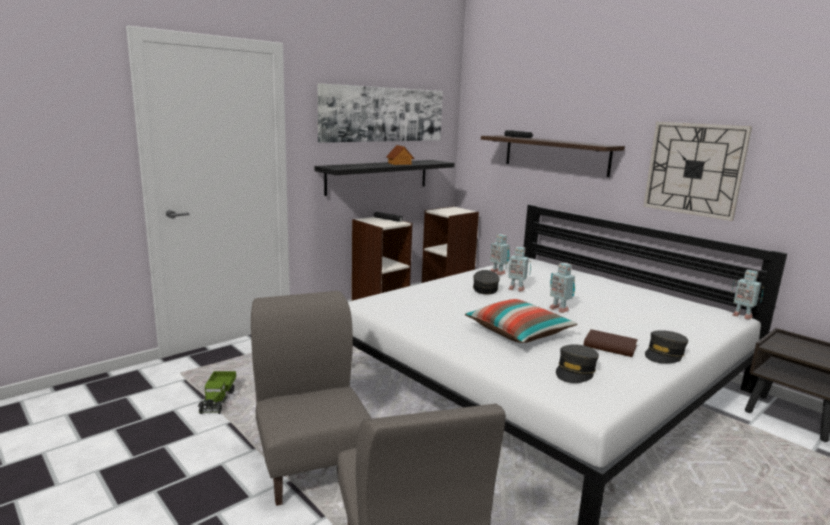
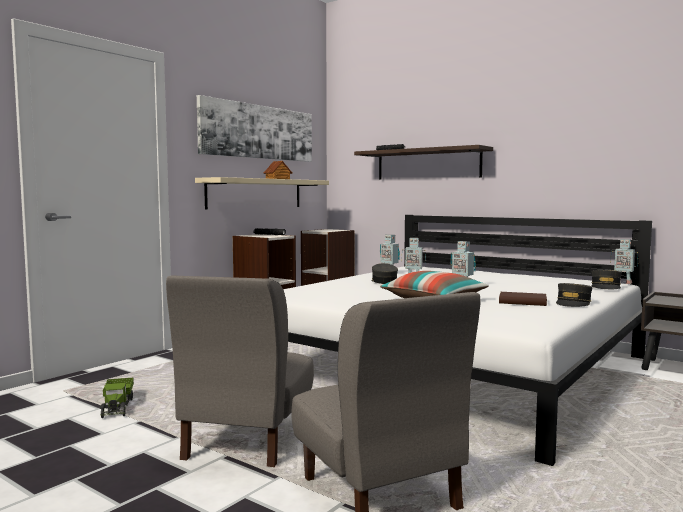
camera: 10 degrees left, 10 degrees down
grey chair [251,291,372,506] -> grey chair turned 135 degrees counterclockwise [166,275,314,467]
black shelf [314,160,454,196] -> beige shelf [195,177,329,209]
grey cap [556,344,599,383] -> grey cap moved to [592,270,622,289]
wall clock [643,122,752,221] -> none

